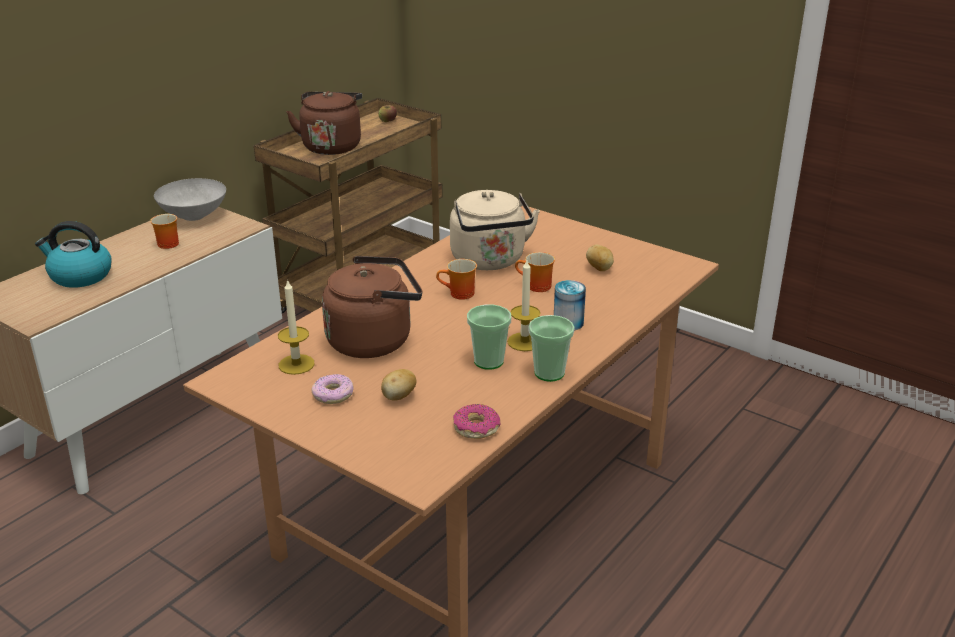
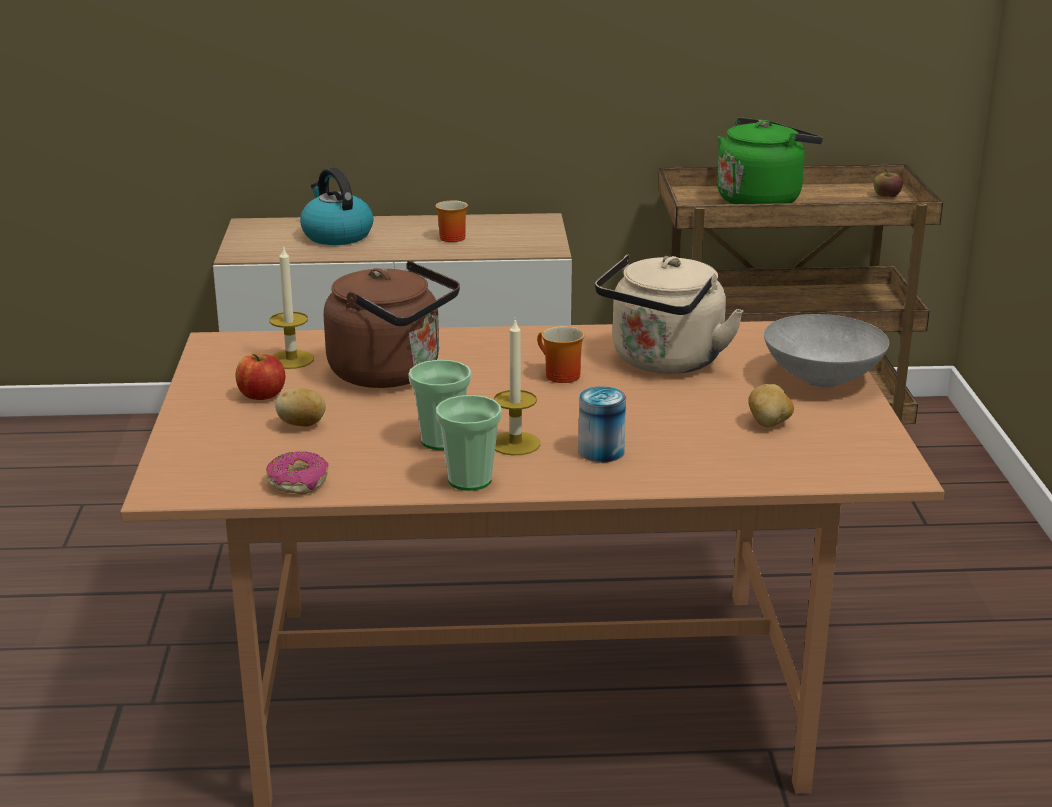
camera: 50 degrees right, 5 degrees down
grey bowl [154,178,226,221] -> grey bowl moved to [764,314,889,387]
brown kettle [286,91,362,155] -> green kettle [717,117,823,204]
donut [312,374,354,404] -> apple [236,354,285,400]
mug [515,252,555,292] -> none

